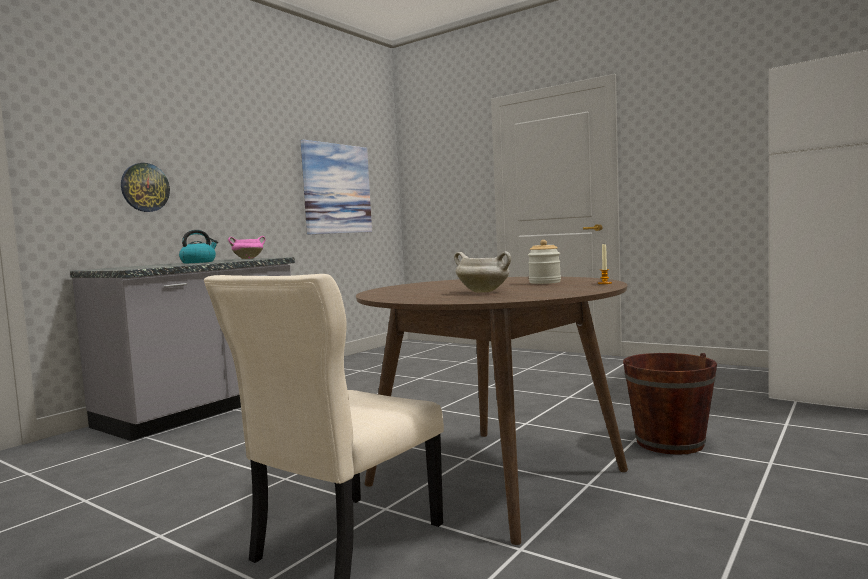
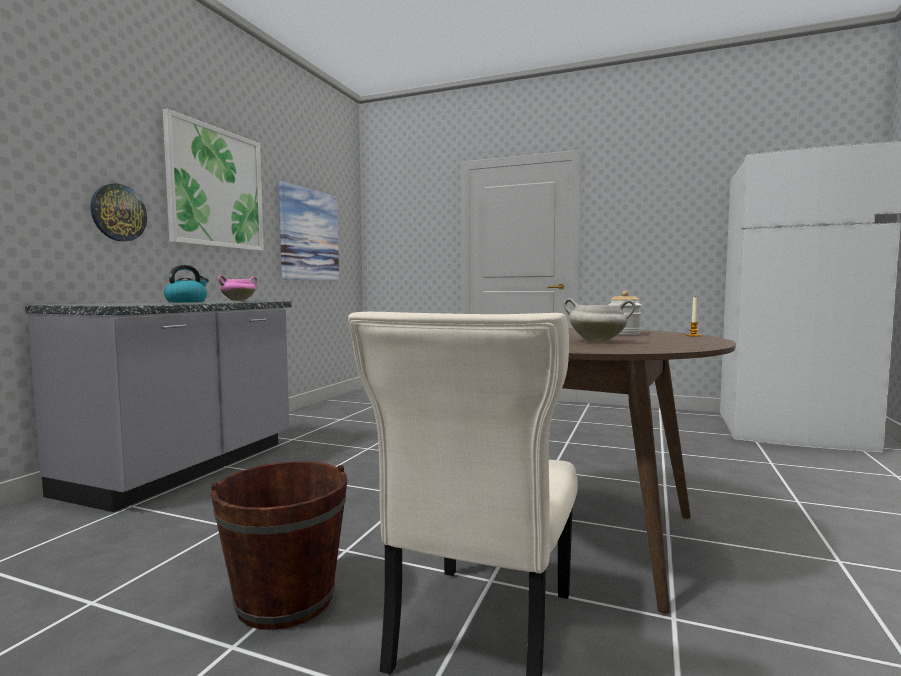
camera: 15 degrees left, 0 degrees up
brown bucket [623,353,717,455] -> brown bucket moved to [210,461,347,630]
none -> picture [163,109,264,251]

